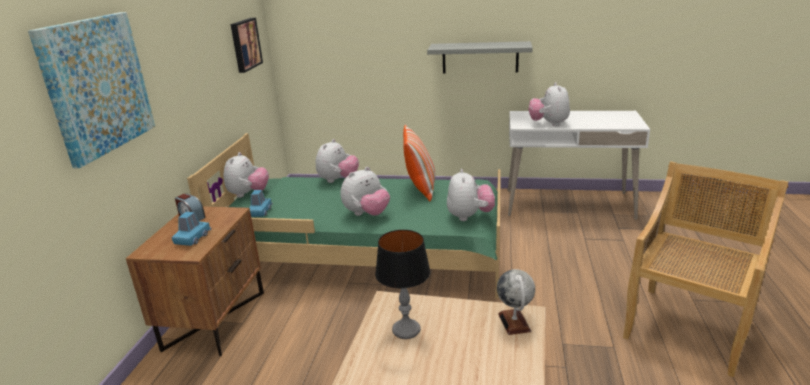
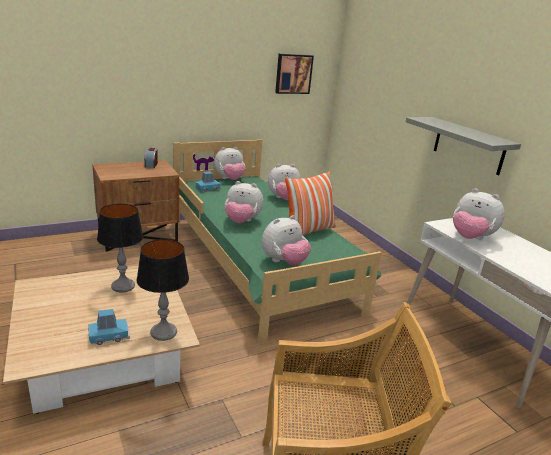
camera: 50 degrees right, 0 degrees up
picture [28,12,155,168] -> none
blue toy car [172,212,212,246] -> blue toy car moved to [89,309,130,345]
globe [497,269,535,335] -> table lamp [136,239,189,341]
plush toy [529,82,570,126] -> plush toy turned 105 degrees counterclockwise [453,188,505,240]

